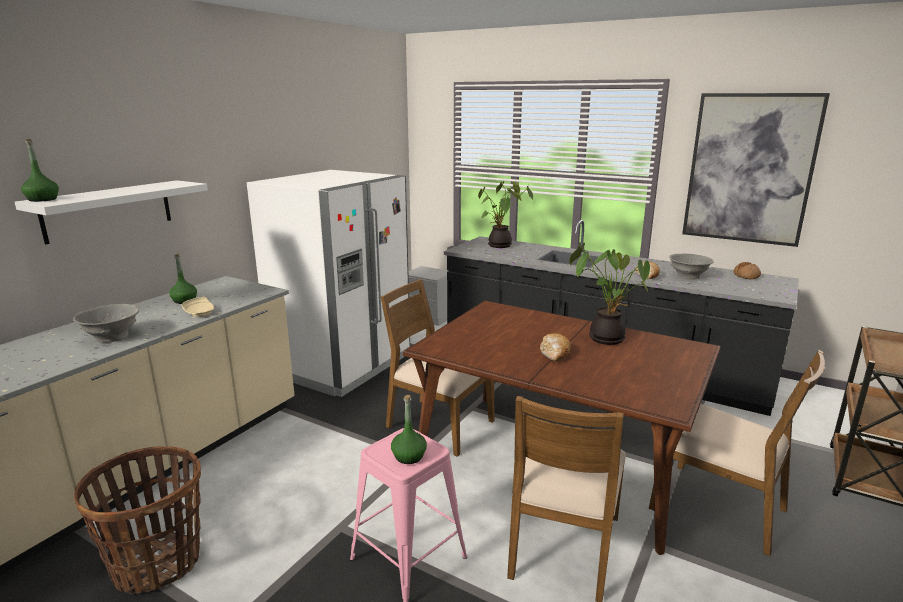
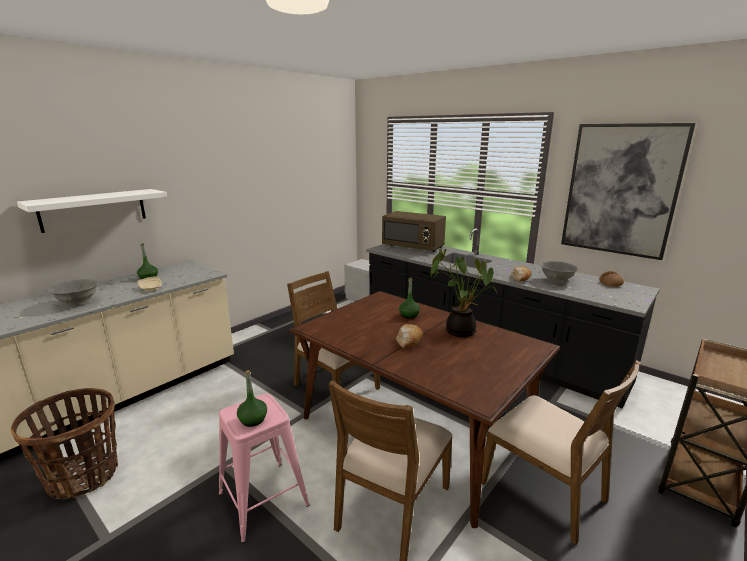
camera: 10 degrees right, 0 degrees up
green bottle [21,139,59,202] -> green bottle moved to [399,278,420,319]
white fridge [247,170,410,397] -> none
potted plant [478,181,533,248] -> brown microwave [382,211,446,252]

